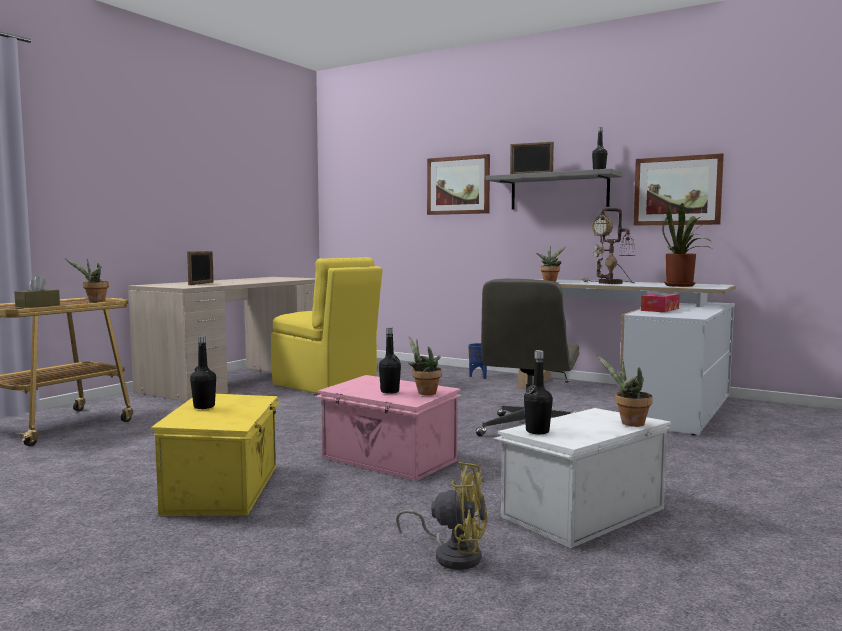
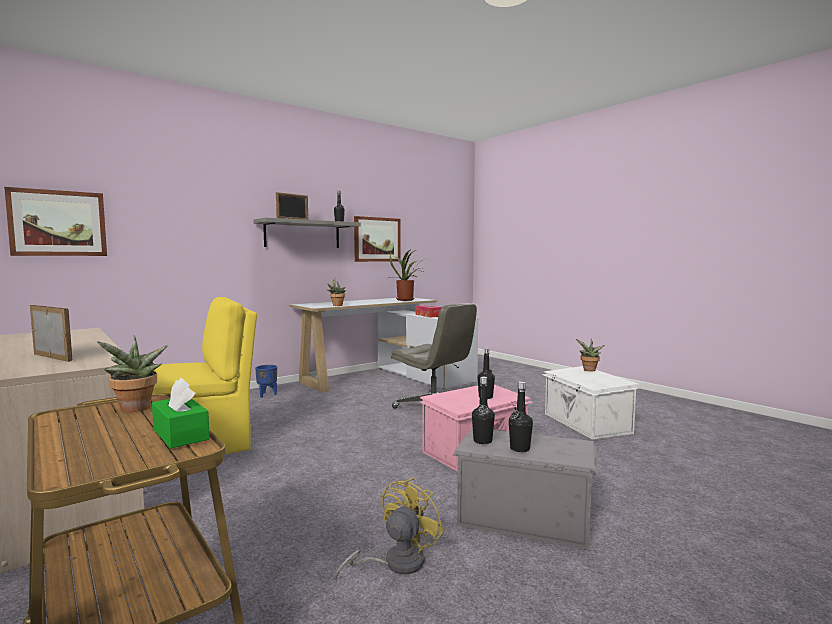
camera: 70 degrees left, 0 degrees up
brown tissue box [14,276,60,308] -> green tissue box [152,378,210,448]
yellow storage box [151,394,281,516] -> grey storage box [453,428,598,549]
yellow fan [396,462,487,570] -> yellow fan moved to [335,478,444,582]
potted plant [409,336,442,395] -> none
picture [427,154,490,215] -> picture moved to [4,187,107,256]
black bottle [524,350,553,434] -> black bottle moved to [472,377,495,444]
table lamp [582,208,635,284] -> none

